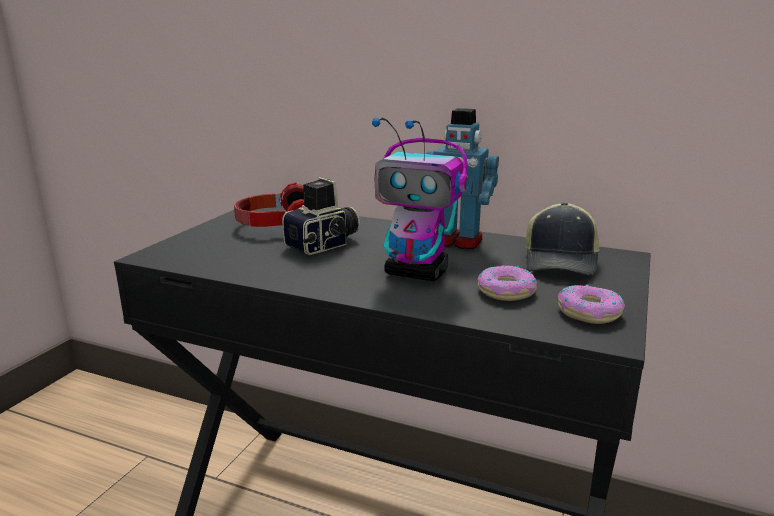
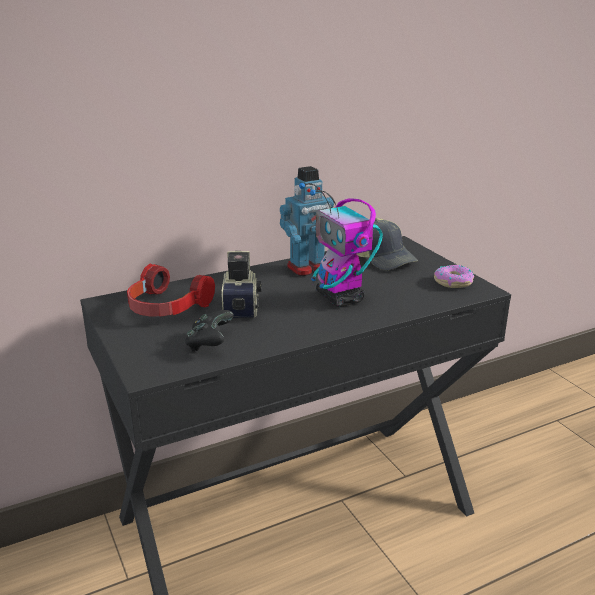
camera: 50 degrees left, 5 degrees up
toy robot [372,118,468,281] -> toy robot turned 90 degrees clockwise [299,183,383,306]
donut [477,265,537,301] -> none
none -> black game controller [185,310,234,351]

